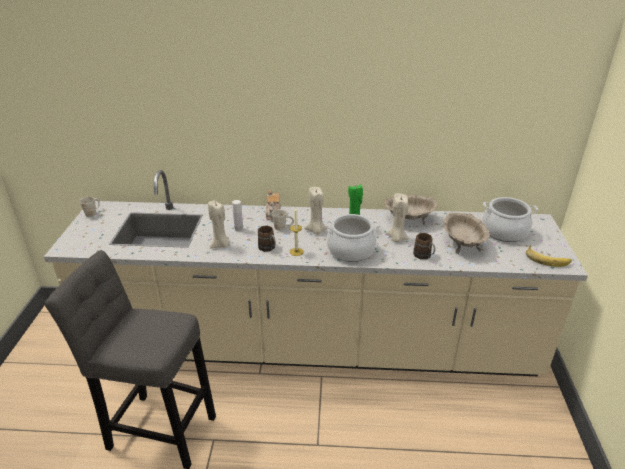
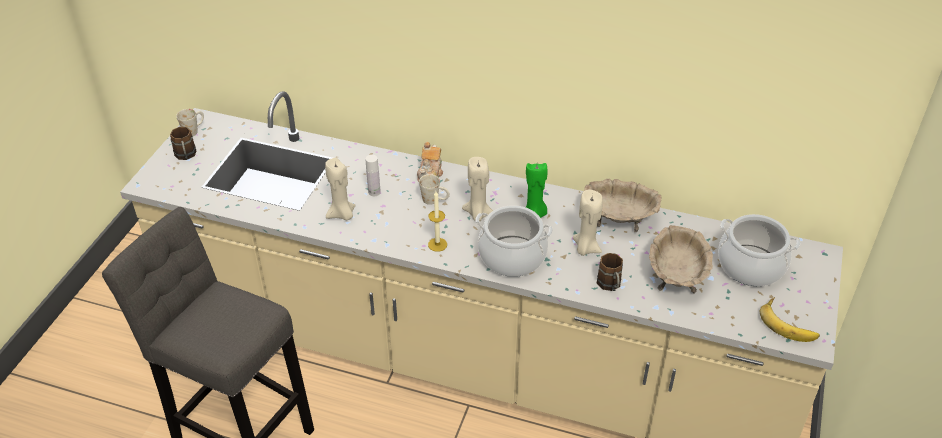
camera: 15 degrees right, 10 degrees up
brown mug [258,226,276,252] -> brown mug moved to [170,127,196,160]

